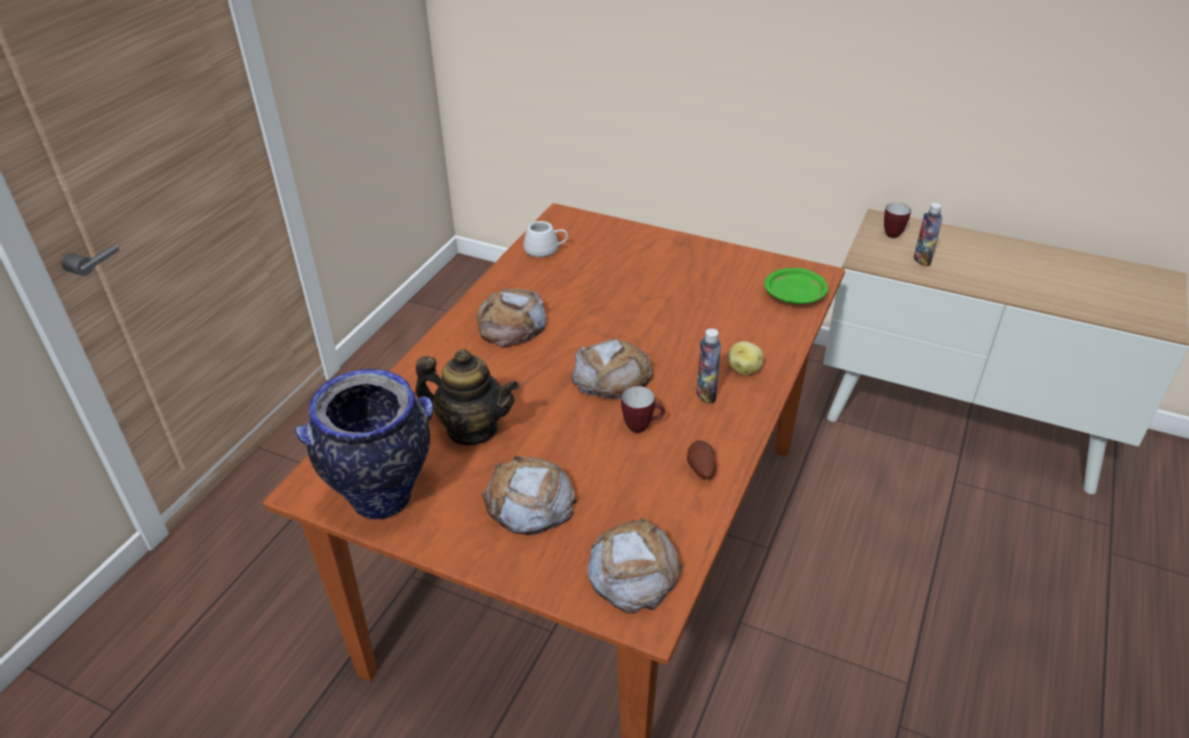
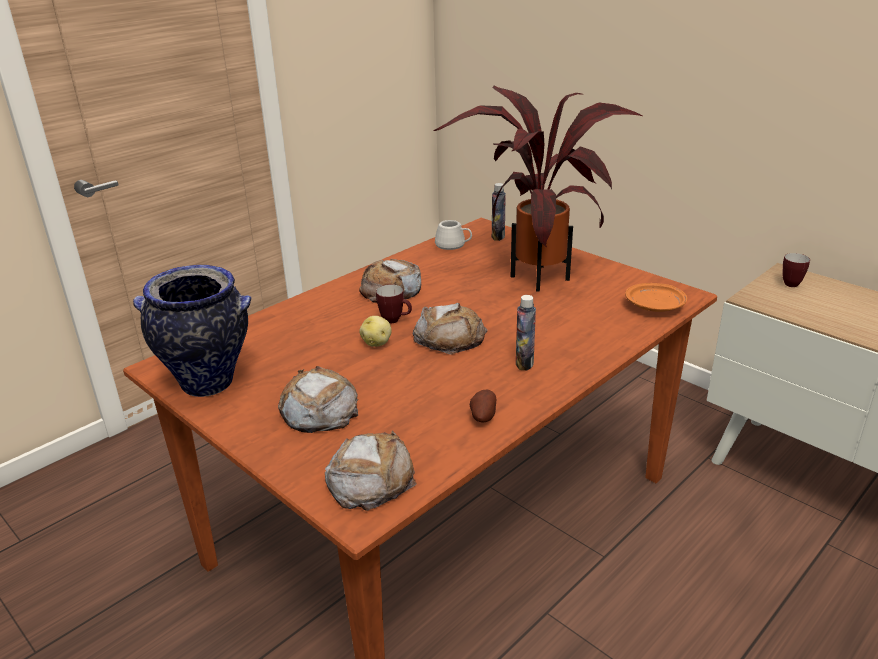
camera: 20 degrees right, 10 degrees down
teapot [415,349,519,445] -> none
mug [621,386,665,433] -> mug moved to [376,284,412,324]
potato [728,341,764,375] -> potato moved to [359,316,391,347]
green plate [764,268,828,304] -> orange plate [625,283,687,312]
bottle [914,203,942,266] -> bottle moved to [492,183,506,241]
none -> potted plant [434,85,642,292]

